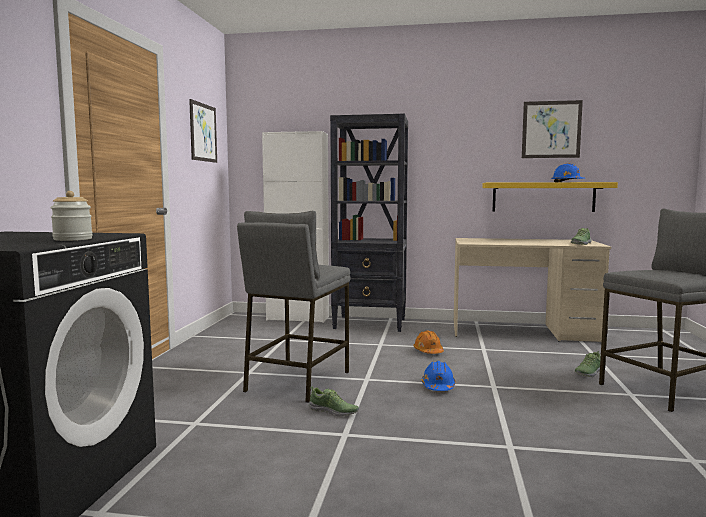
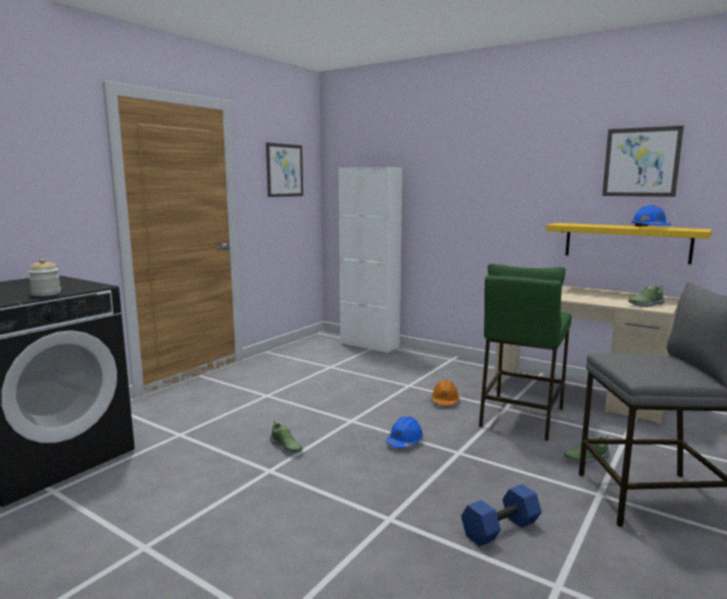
camera: 25 degrees right, 5 degrees up
grey stool [237,211,351,403] -> none
black bookcase [330,114,408,332] -> none
none -> blue dumbbell [461,484,542,546]
none -> green stool [479,264,572,441]

